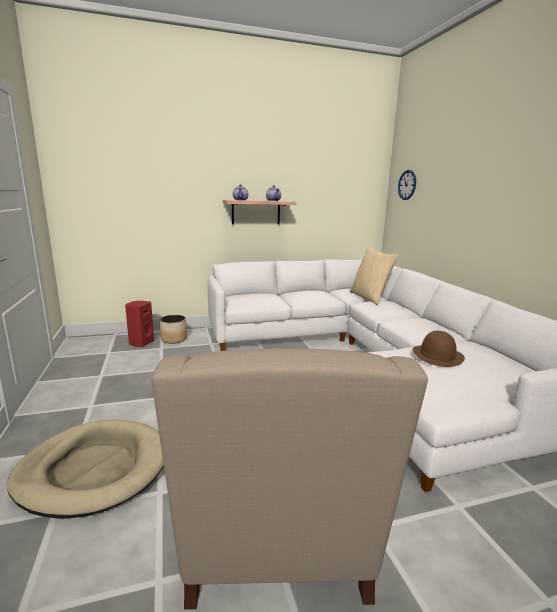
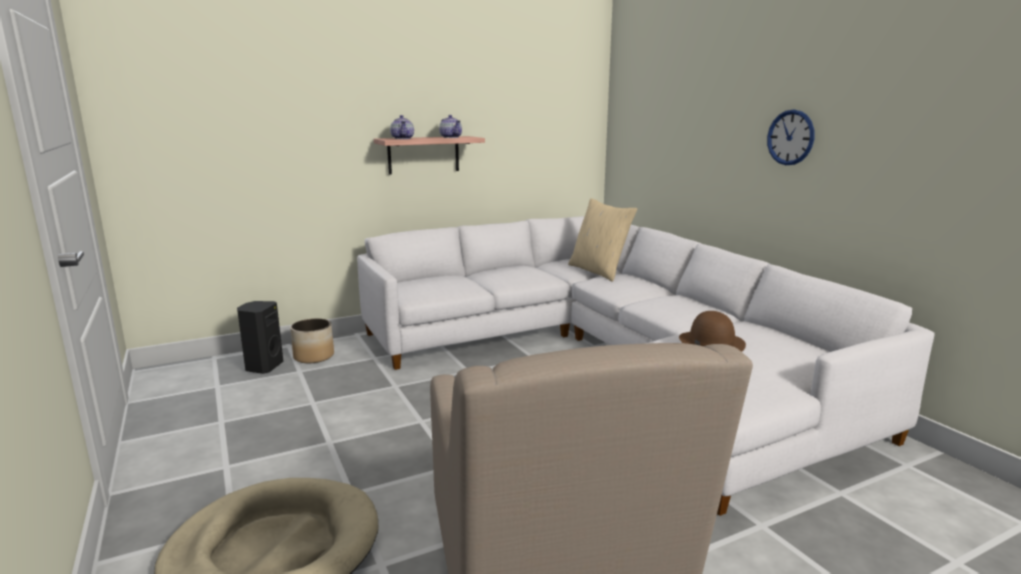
camera: 10 degrees left, 0 degrees up
red speaker [125,301,154,347] -> black speaker [237,301,283,374]
wall clock [398,170,416,200] -> wall clock moved to [767,110,814,165]

